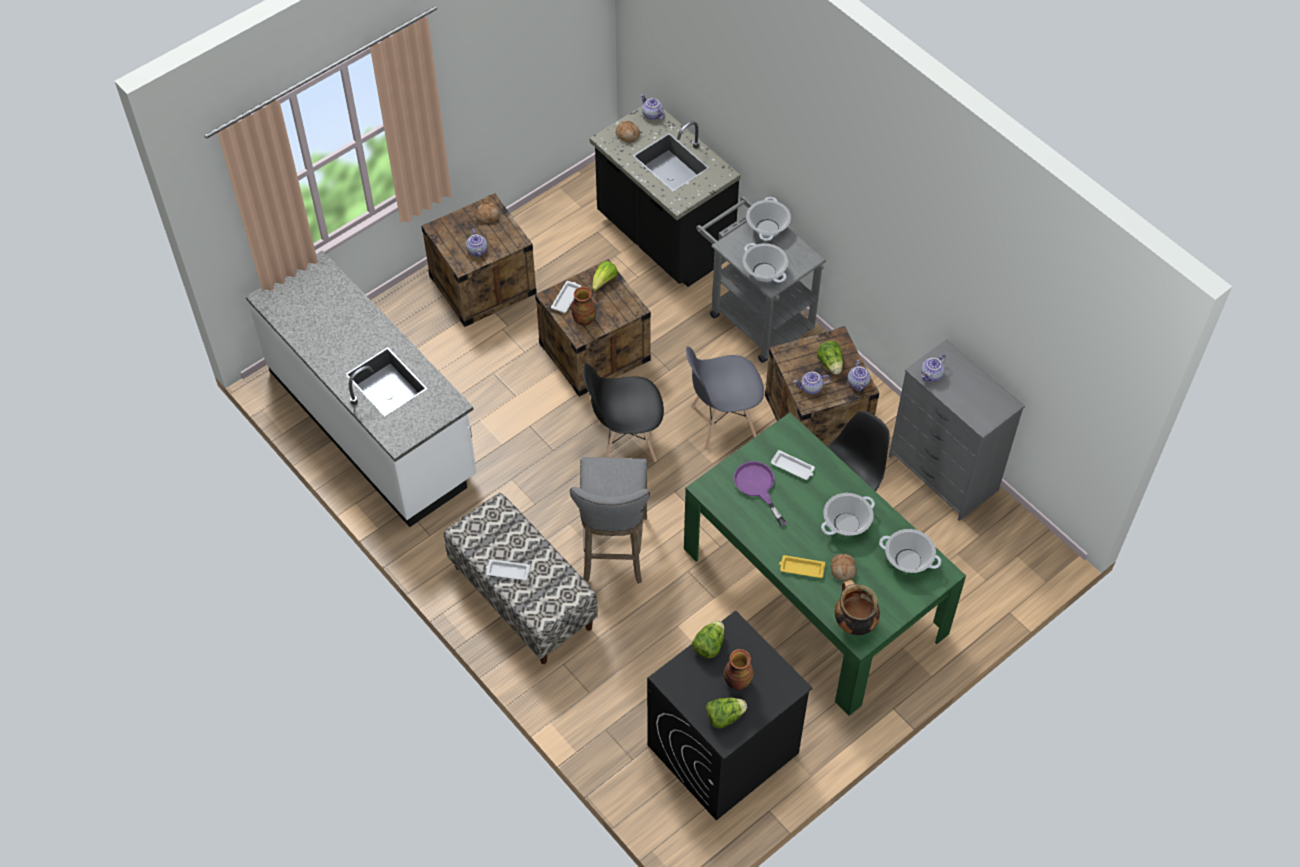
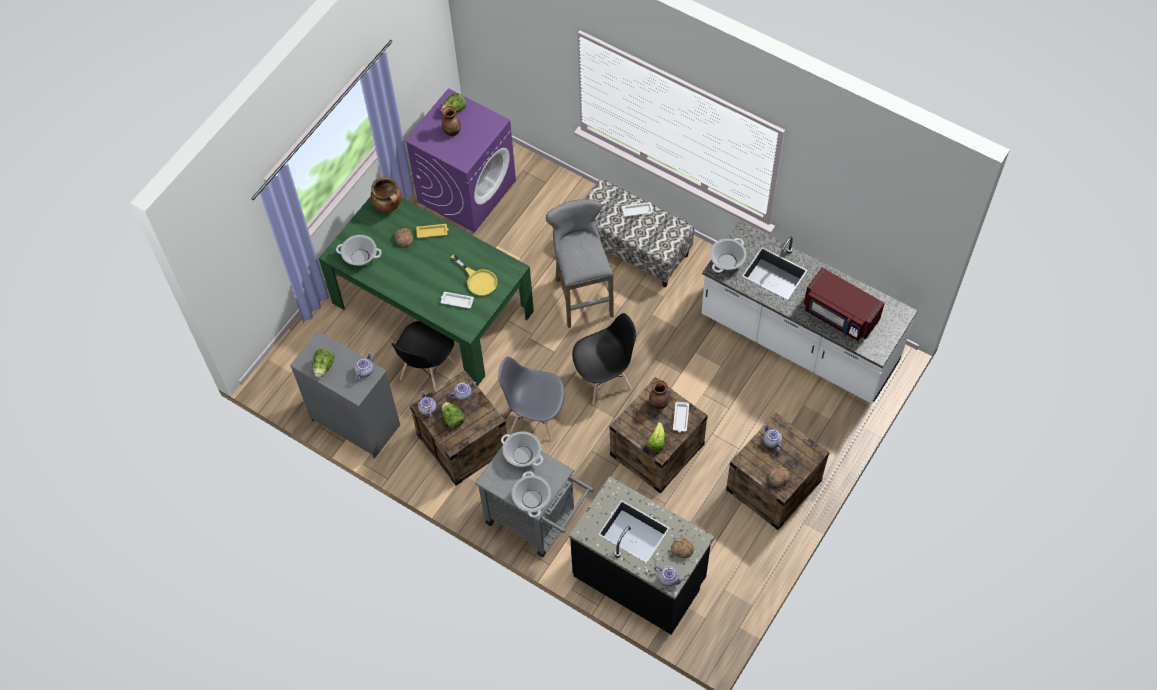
camera: 165 degrees right, 5 degrees up
black washing machine [647,610,813,821] -> purple washing machine [404,88,516,233]
grey chair [686,346,764,449] -> grey chair turned 135 degrees counterclockwise [498,356,565,441]
lettuce [692,620,725,658] -> lettuce moved to [313,349,335,378]
purple frying pan [734,461,786,526] -> yellow frying pan [451,255,497,296]
cooking pot [821,493,875,536] -> cooking pot moved to [710,238,747,273]
none -> red microwave [804,267,885,341]

